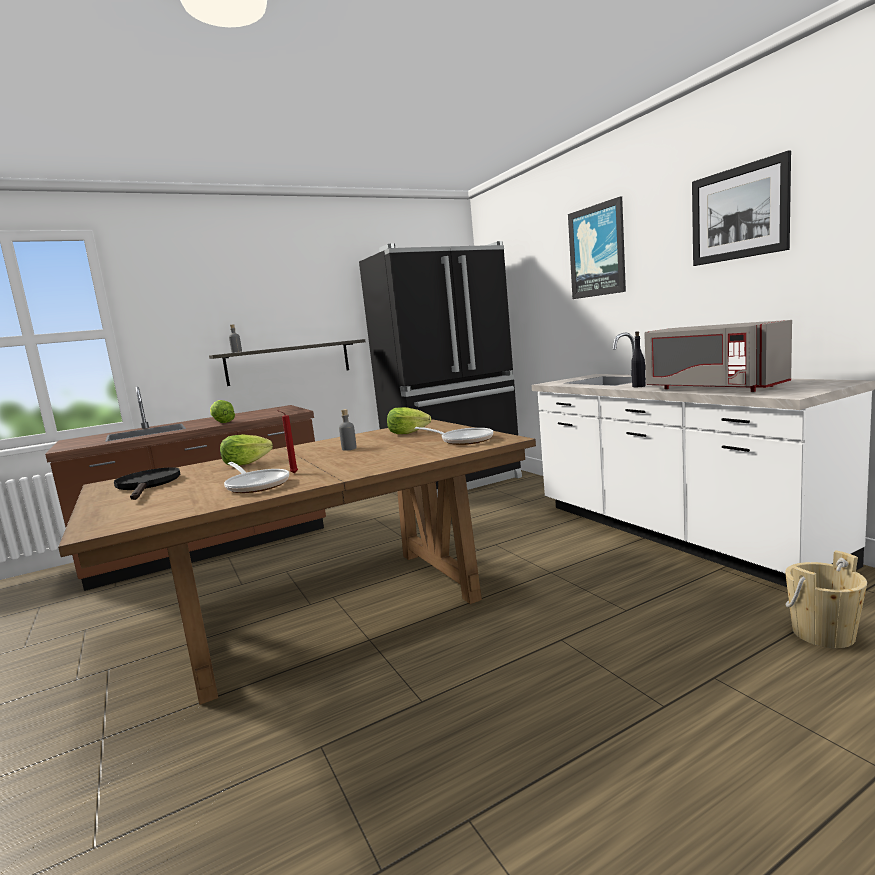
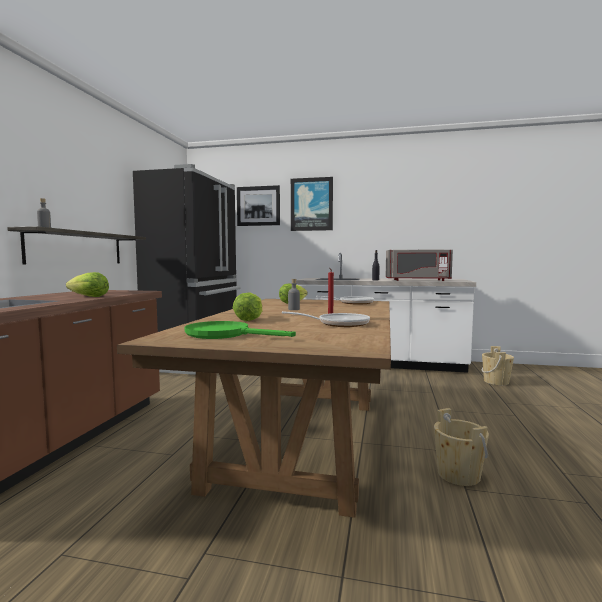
camera: 50 degrees left, 5 degrees down
black frying pan [114,467,180,500] -> green frying pan [185,321,296,339]
picture [692,150,791,266] -> picture moved to [237,185,280,226]
none -> beige bucket [434,408,489,486]

